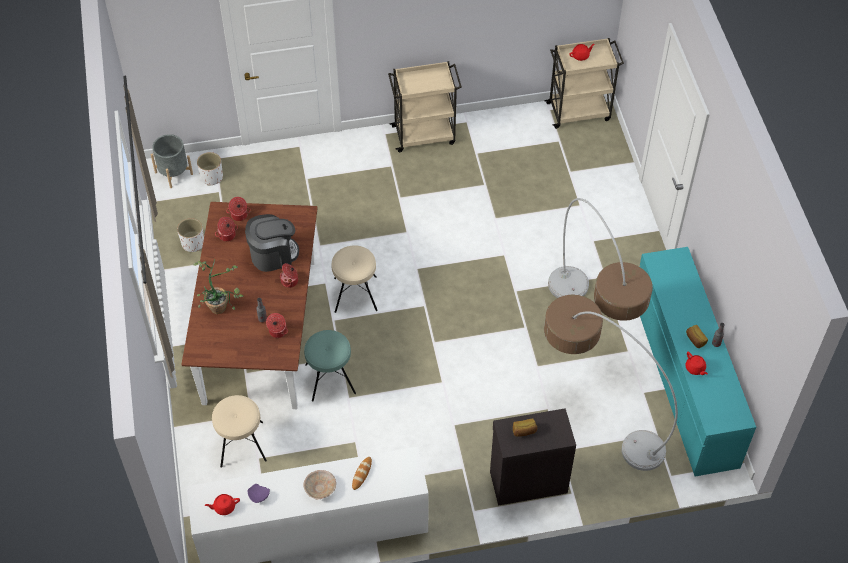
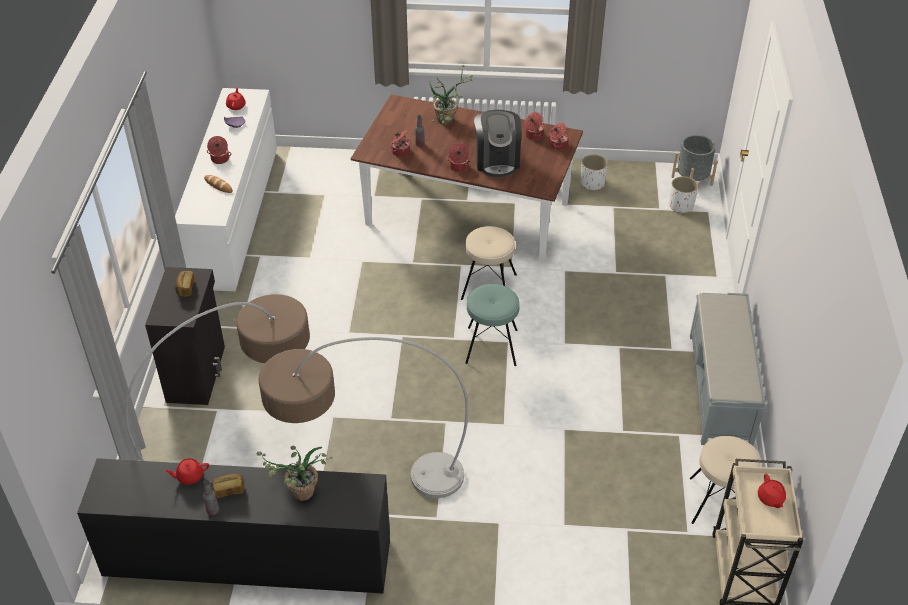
camera: 105 degrees right, 10 degrees down
beige stool [212,395,267,467] -> beige stool moved to [690,436,761,524]
beige bowl [303,470,336,499] -> cooking pot [207,136,232,164]
turquoise stool [304,330,356,402] -> turquoise stool moved to [465,284,520,366]
beige cart [388,61,462,152] -> grey bench [690,293,766,446]
turquoise dresser [639,247,756,476] -> black dresser [77,458,390,593]
none -> potted plant [257,446,333,501]

